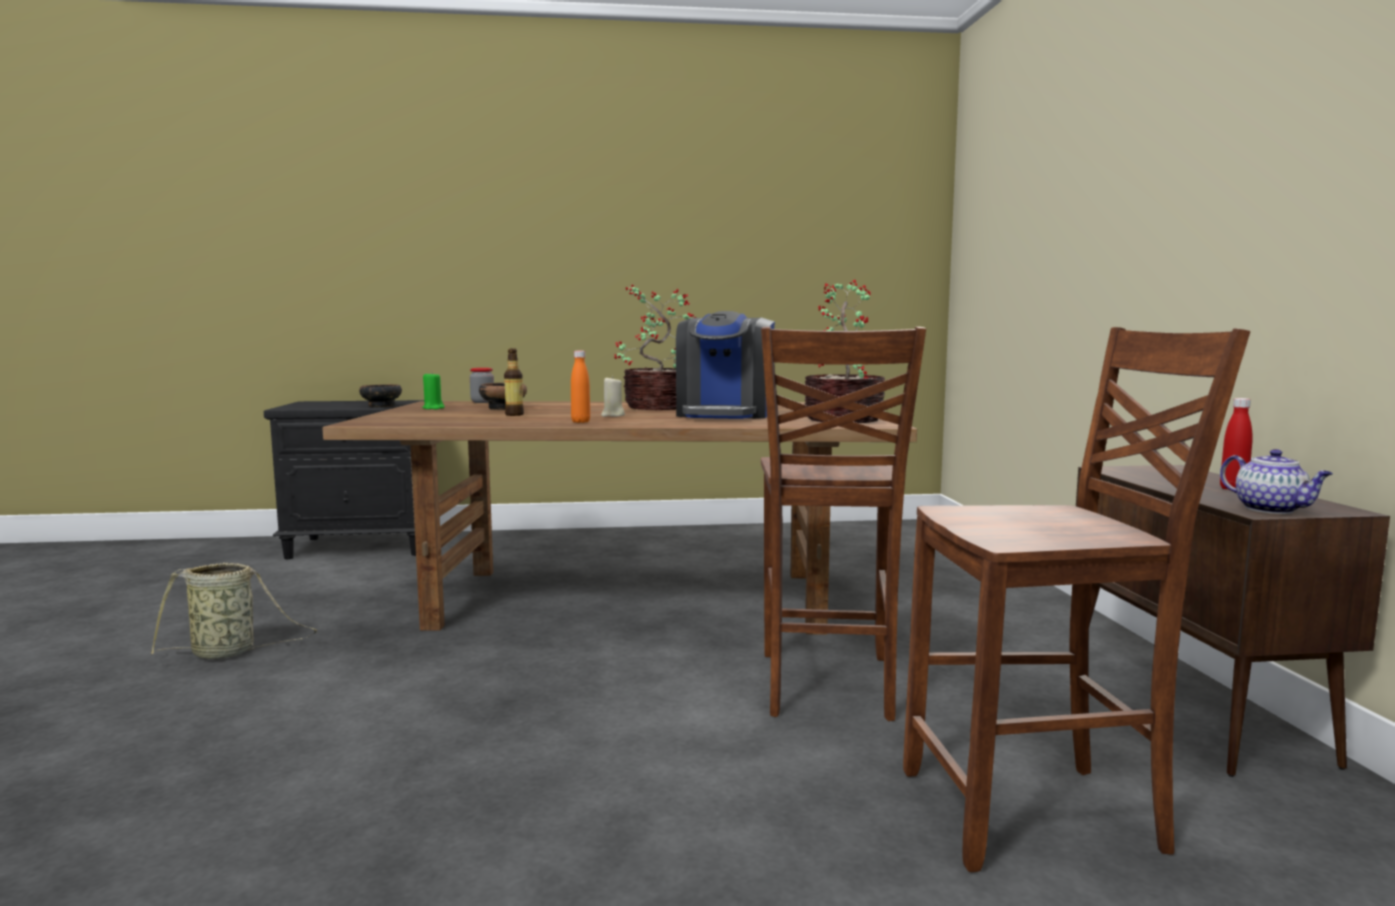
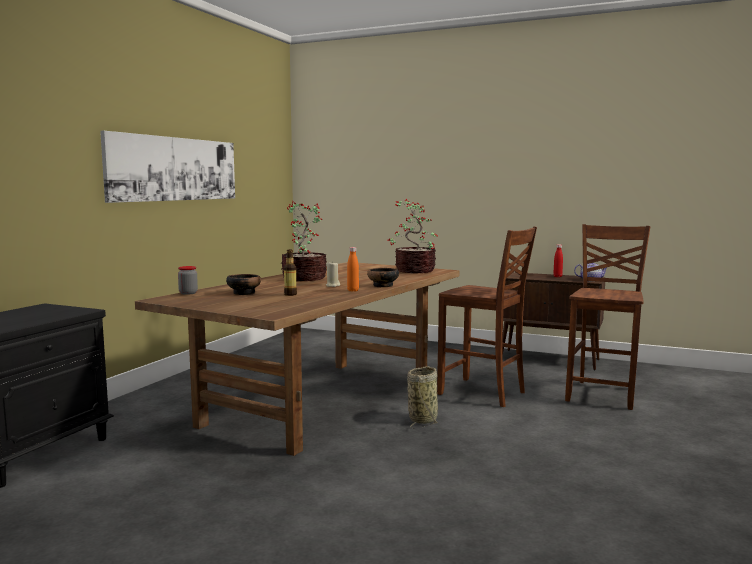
camera: 60 degrees left, 0 degrees up
basket [151,563,317,659] -> basket moved to [407,366,438,429]
bowl [359,384,402,407] -> bowl moved to [367,268,399,287]
green candle [422,374,445,409] -> none
coffee machine [676,311,775,419] -> none
none -> picture [100,131,235,203]

